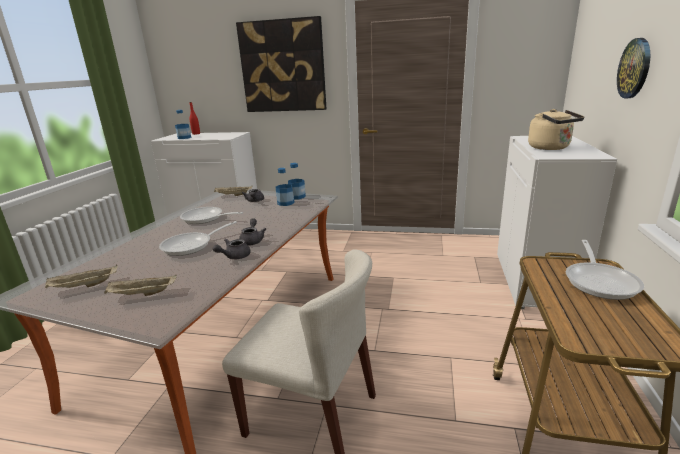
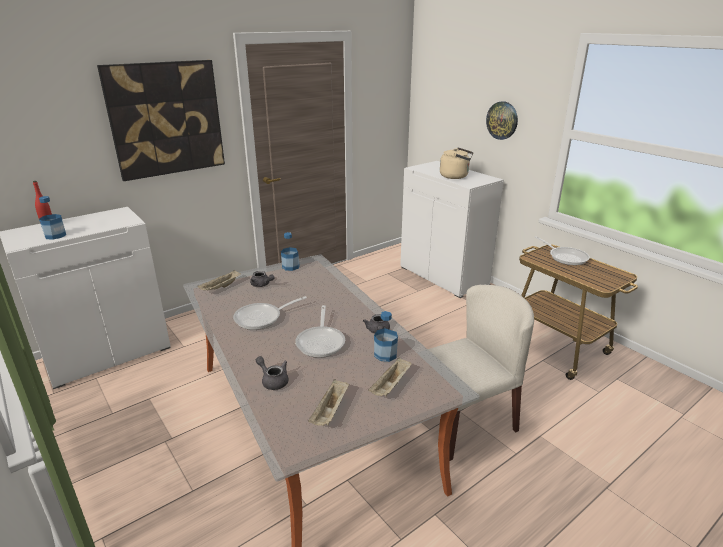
camera: 50 degrees left, 5 degrees up
grey teapot [239,218,266,246] -> grey teapot moved to [256,356,288,390]
bottle [276,168,295,206] -> bottle moved to [374,311,398,362]

